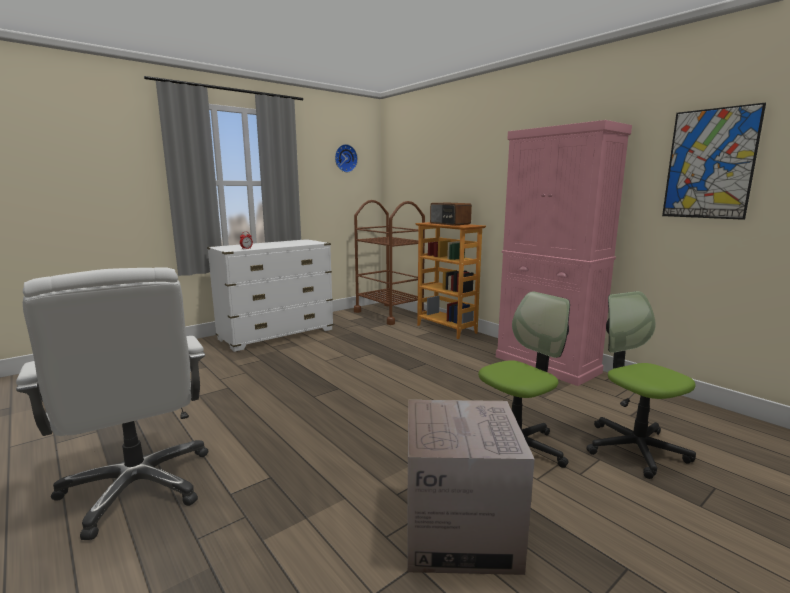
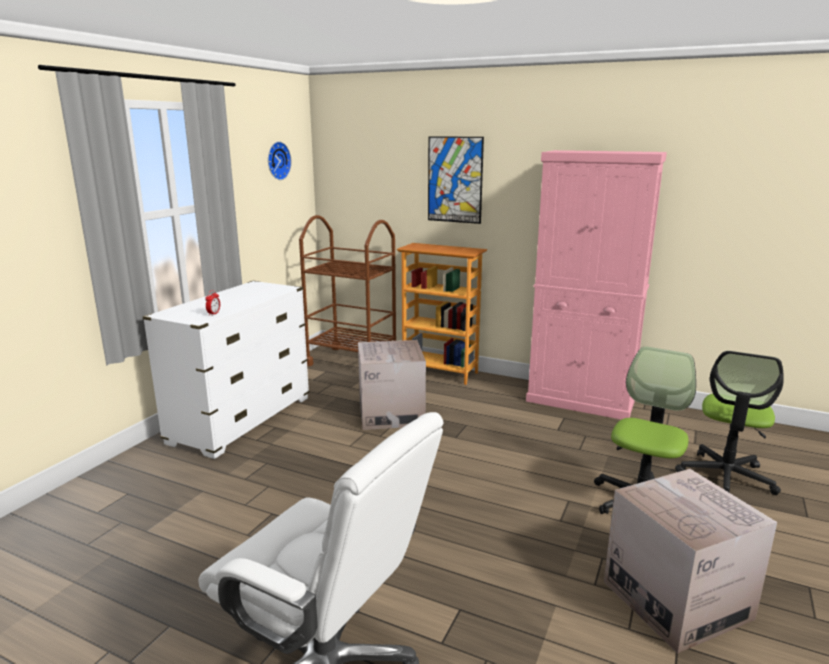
camera: 25 degrees left, 5 degrees up
radio [430,203,472,226] -> none
office chair [586,291,696,479] -> office chair turned 105 degrees counterclockwise [675,351,784,495]
picture [662,103,766,220] -> picture moved to [428,136,484,224]
none -> cardboard box [358,340,426,430]

